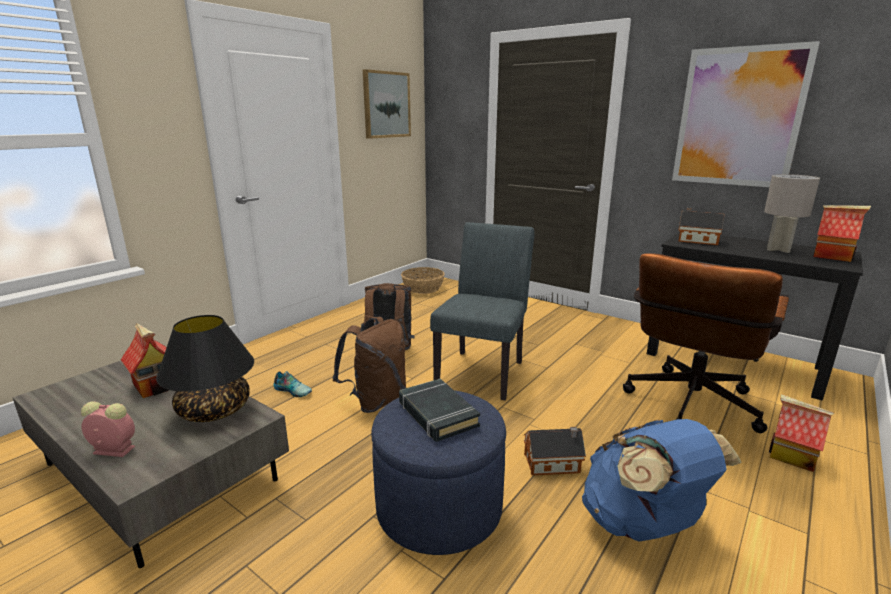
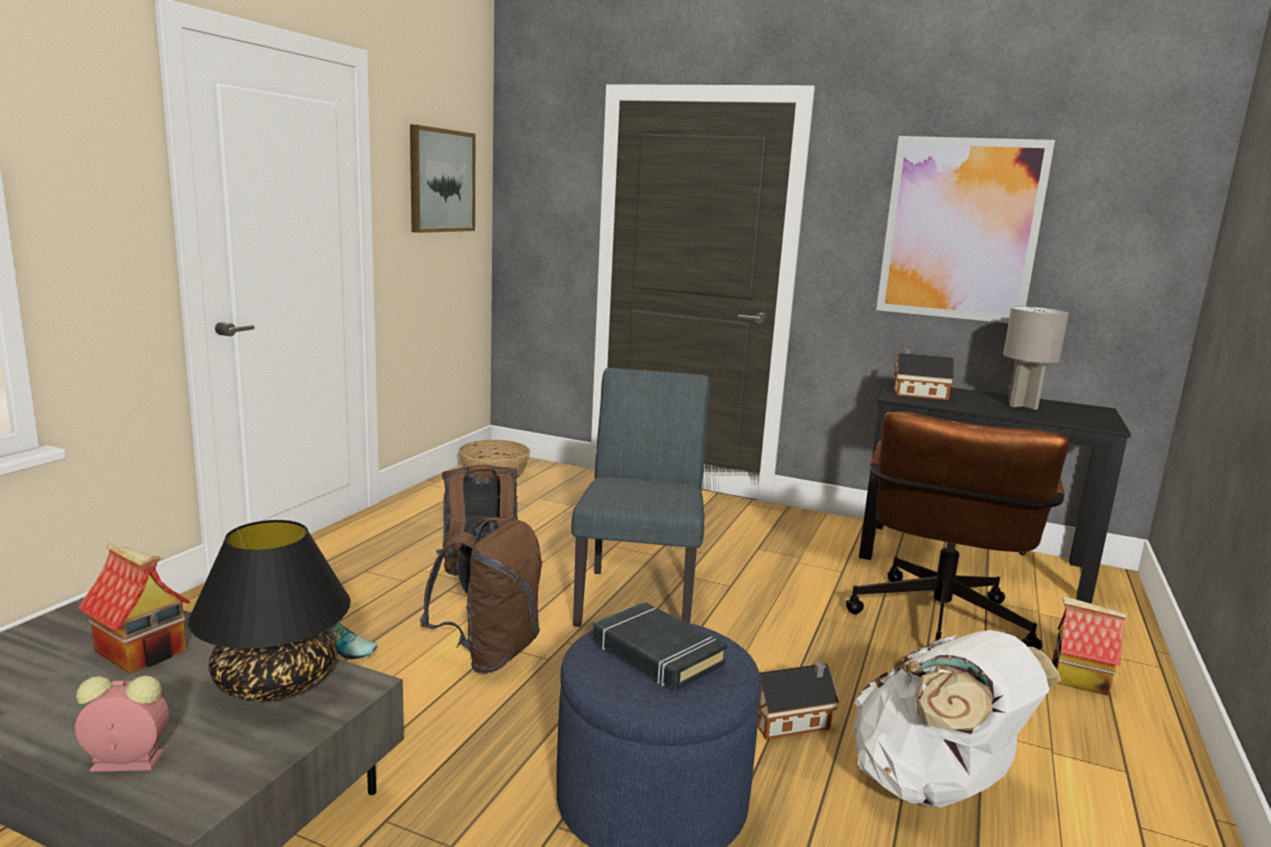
camera: 15 degrees left, 5 degrees down
blue backpack [582,419,742,542] -> white backpack [854,630,1061,808]
toy house [813,205,871,262] -> none

